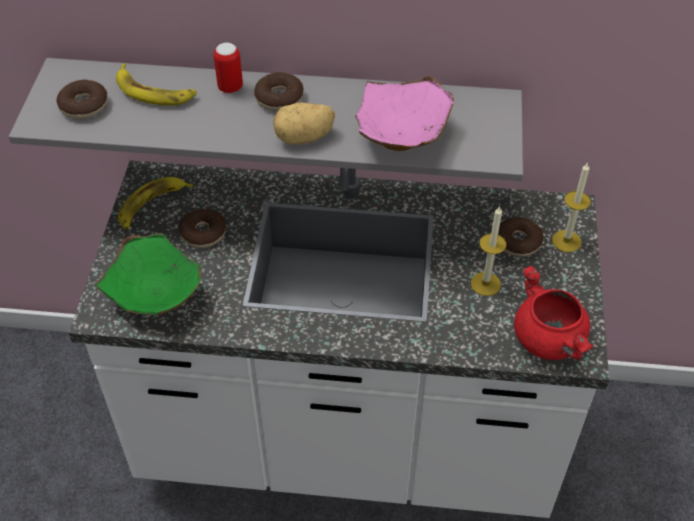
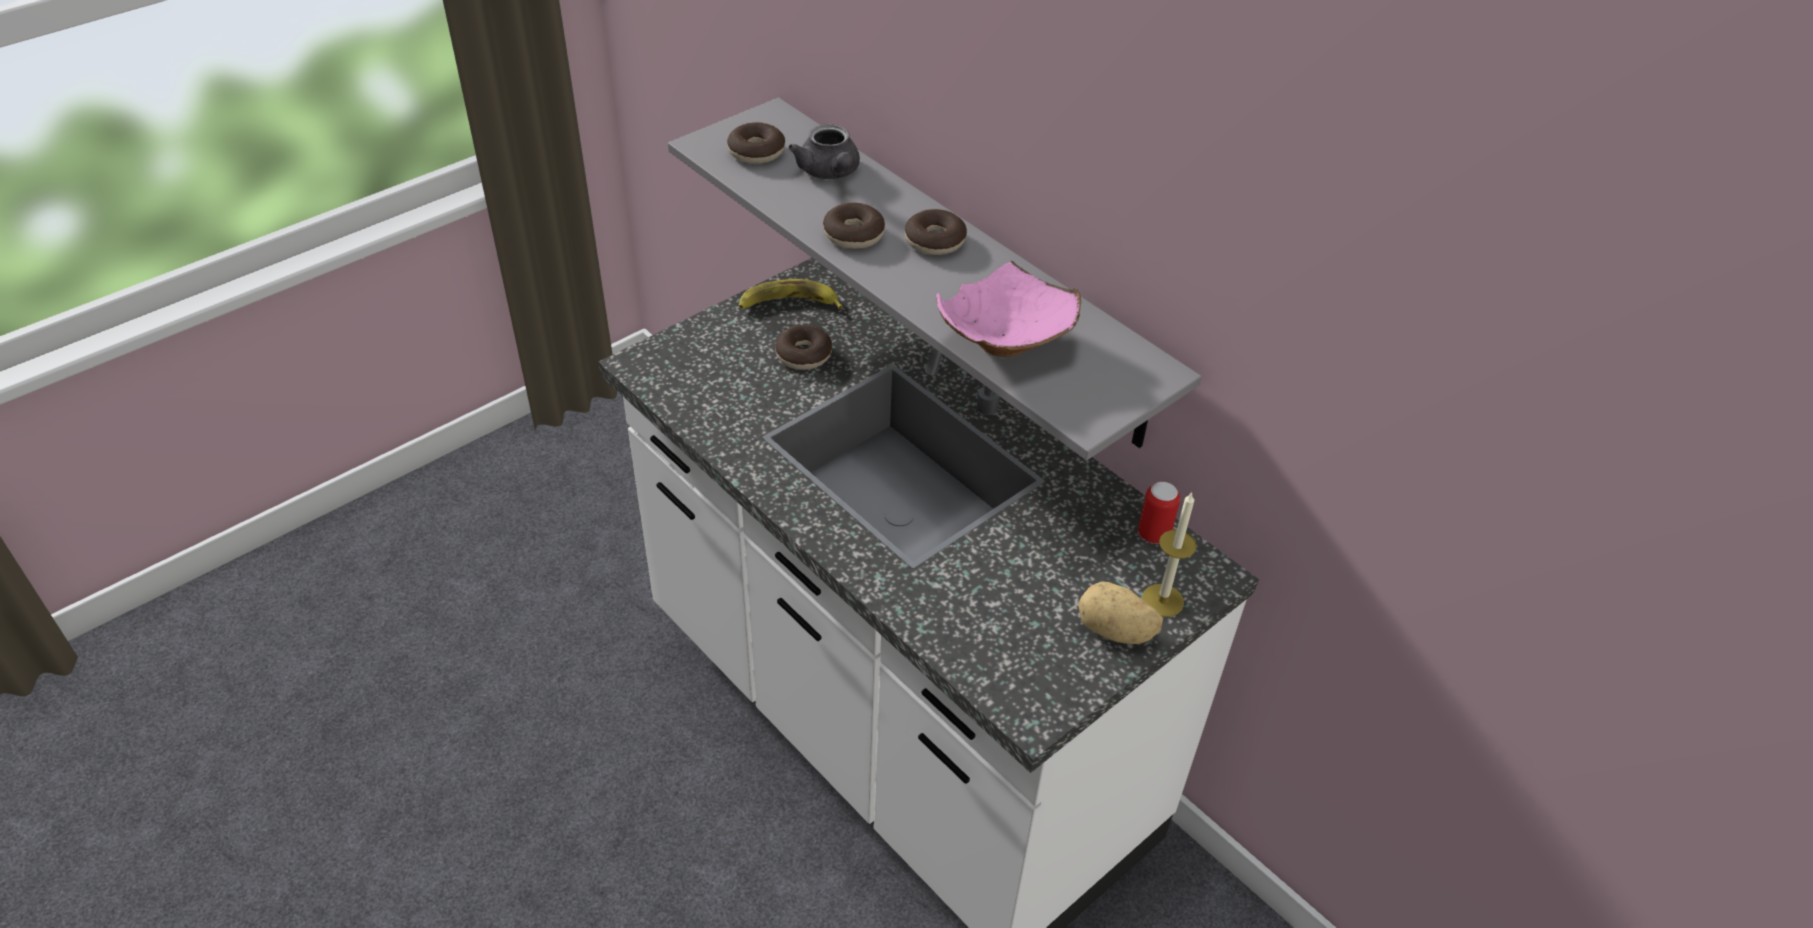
camera: 40 degrees right, 5 degrees down
green bowl [95,233,202,315] -> none
banana [116,64,197,106] -> grey teapot [788,124,860,179]
can [214,43,243,93] -> can moved to [1138,482,1180,544]
potato [273,102,335,145] -> potato moved to [1078,582,1163,644]
candle [471,206,506,296] -> none
donut [498,217,543,257] -> donut moved to [823,203,885,248]
red cooking pot [514,266,594,360] -> none

